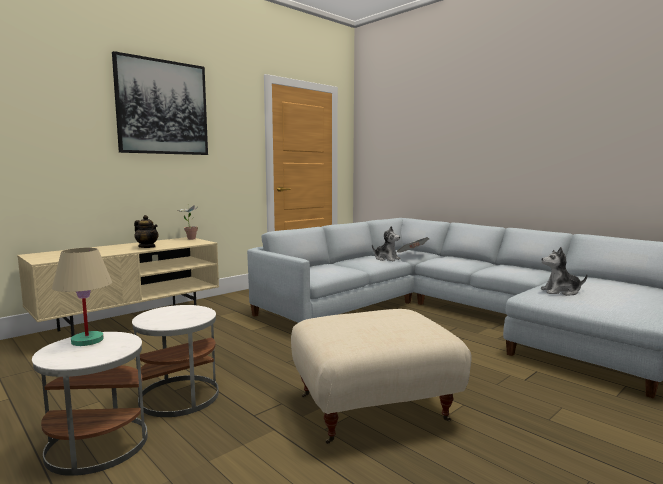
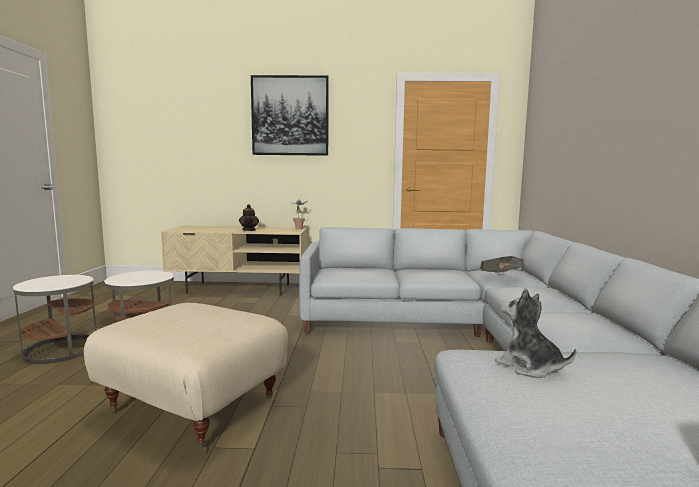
camera: 45 degrees right, 0 degrees up
beige table lamp [52,247,112,346] -> none
plush toy [372,226,400,261] -> none

